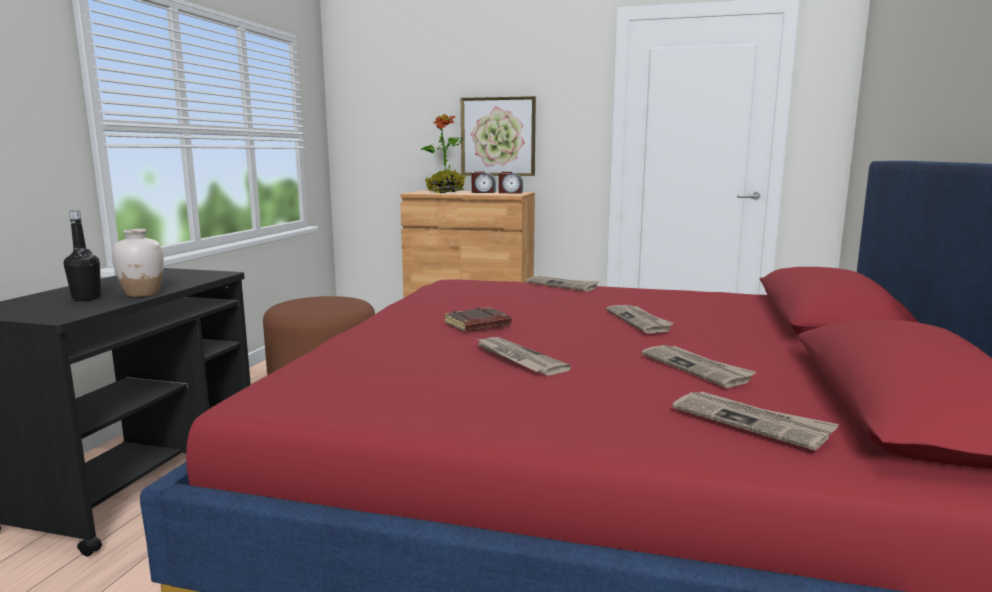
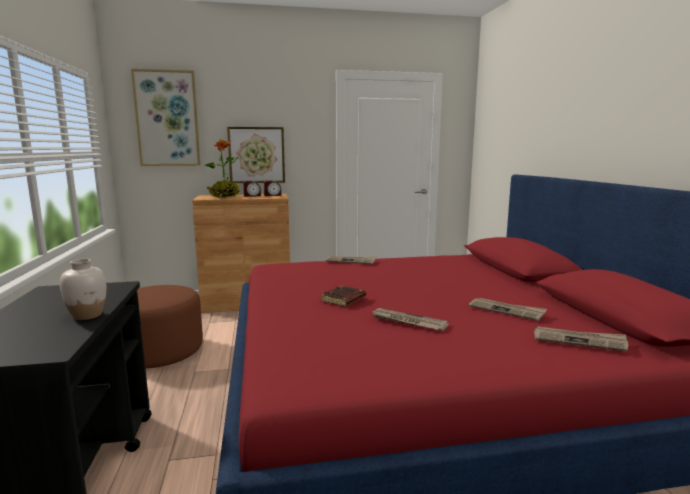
camera: 25 degrees left, 0 degrees up
black bottle [64,211,101,301] -> none
newspaper [606,305,674,333] -> none
none -> picture [131,69,201,166]

